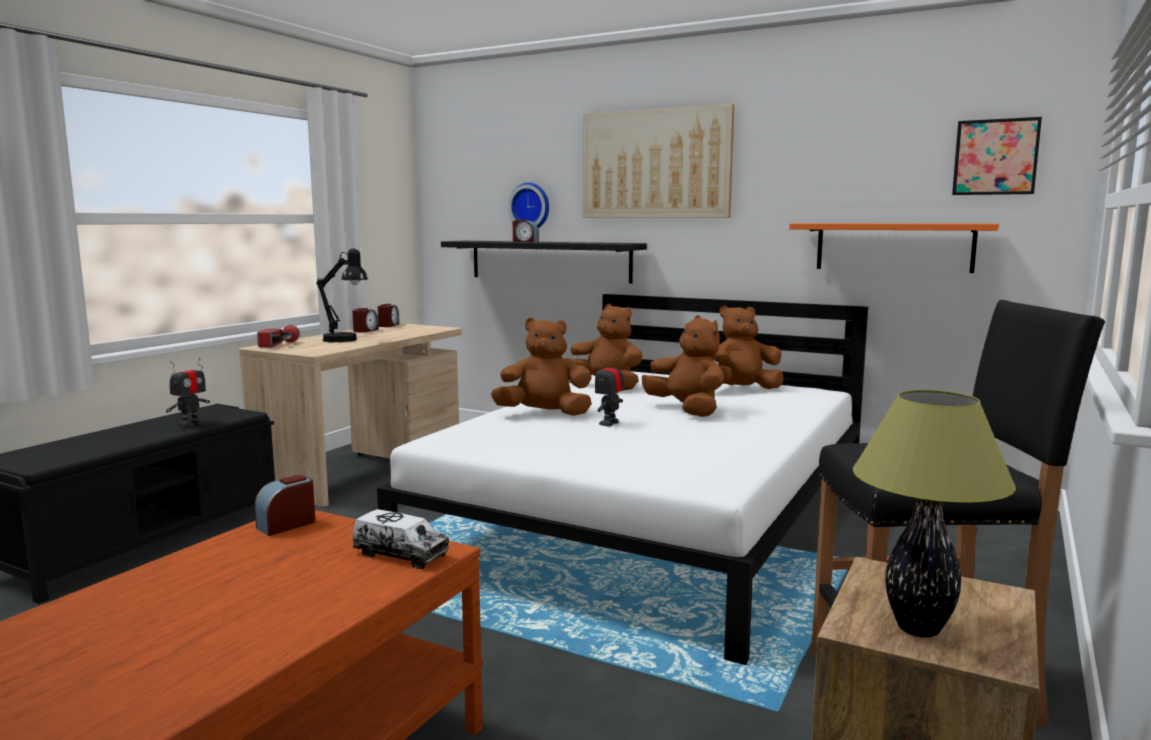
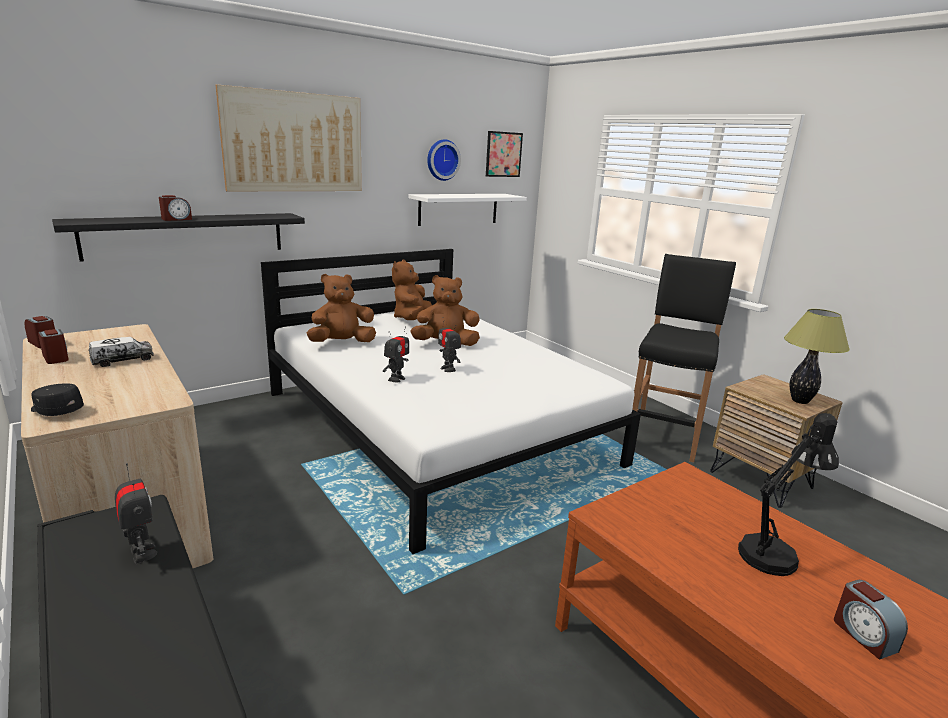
camera: 65 degrees left, 10 degrees up
alarm clock [255,474,315,536] -> alarm clock moved to [834,580,908,660]
flashlight [257,325,300,348] -> black cap [31,383,84,416]
black table lamp [316,248,368,342] -> black table lamp moved to [738,413,839,576]
toy truck [352,509,449,569] -> toy truck moved to [89,337,154,367]
brown plush toy [491,318,592,416] -> toy robot [383,326,409,382]
wall clock [508,183,549,228] -> wall clock moved to [427,139,461,181]
orange shelf [789,223,999,273] -> white shelf [408,194,527,226]

